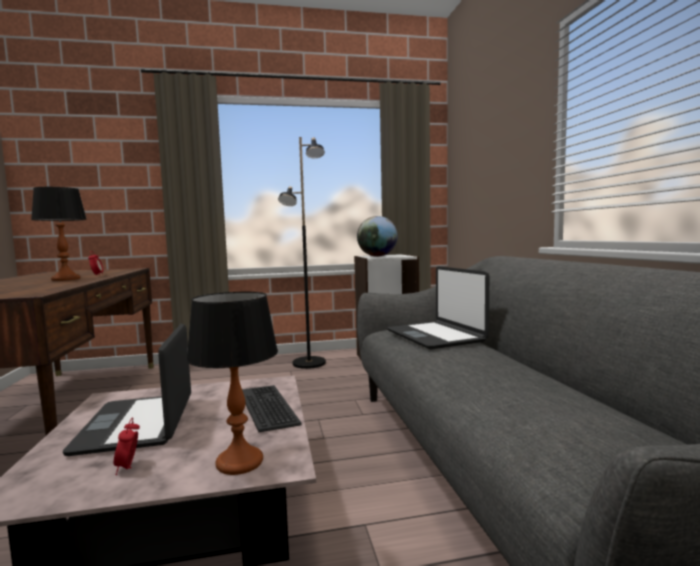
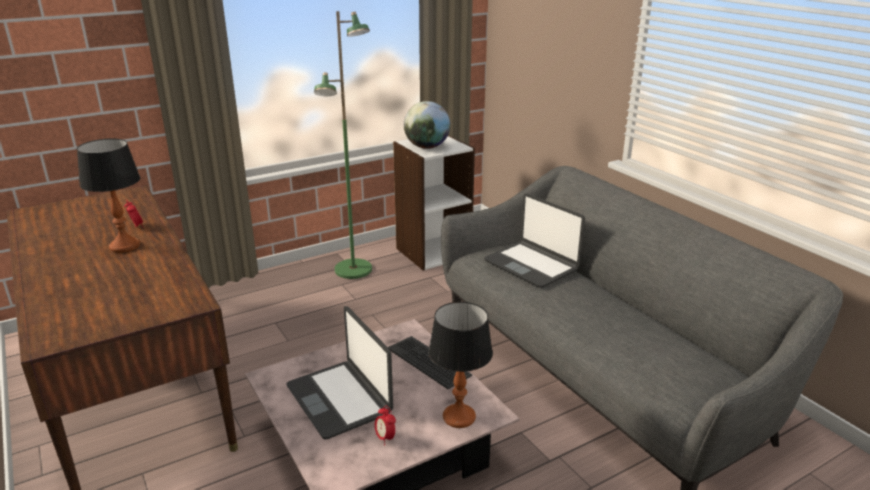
camera: 20 degrees left, 20 degrees up
black floor lamp [278,137,326,369] -> green floor lamp [314,11,372,279]

